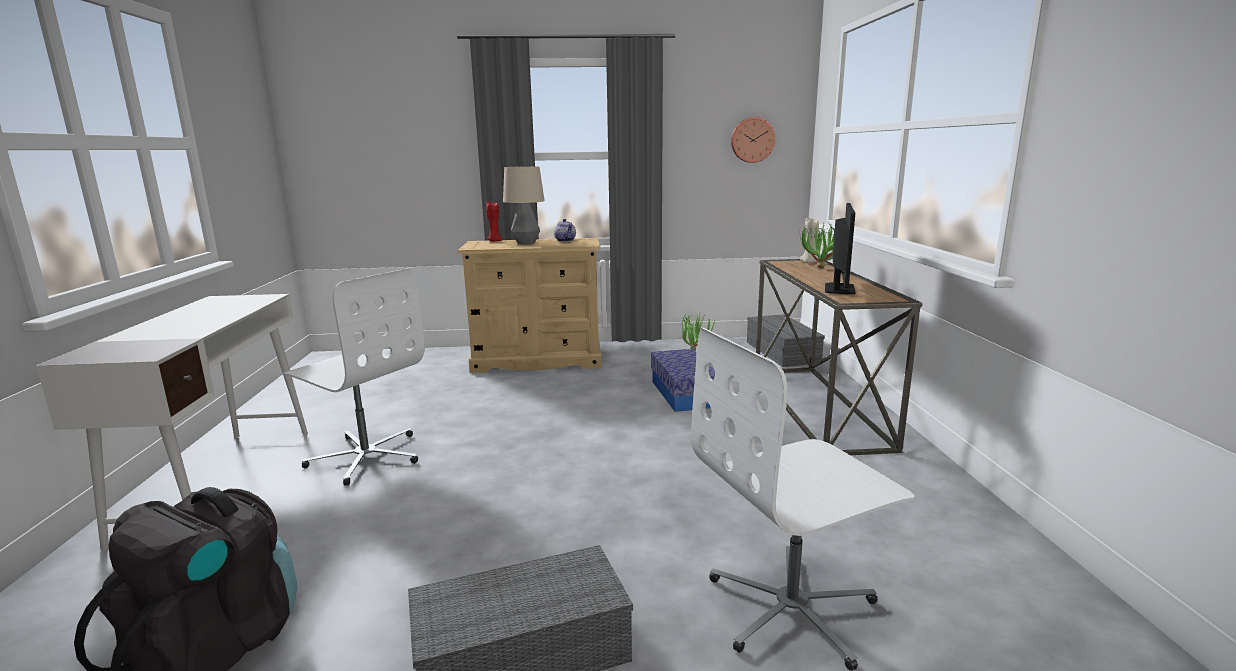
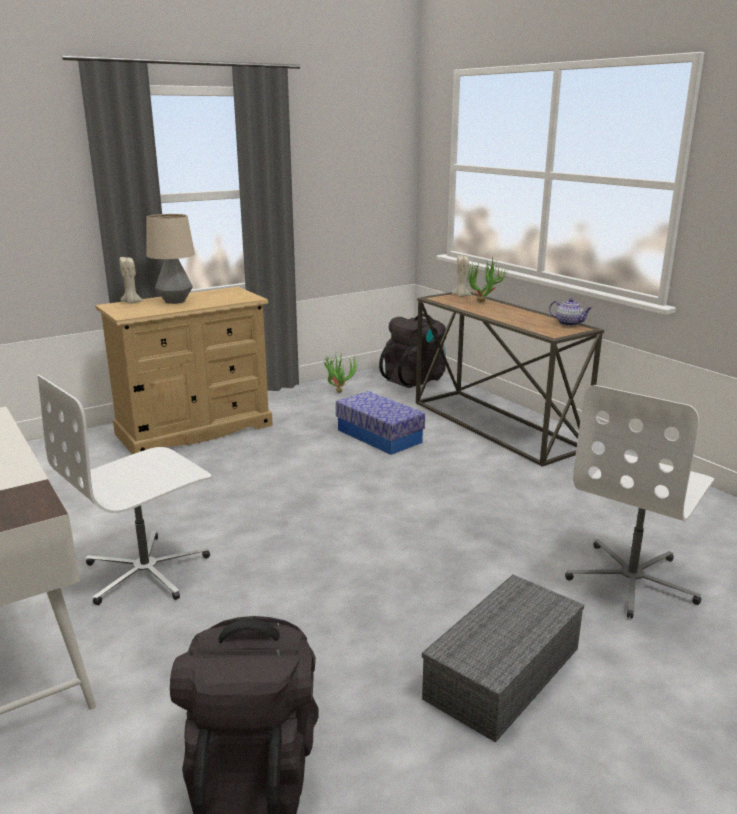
camera: 30 degrees left, 5 degrees up
white office chair [283,268,425,486] -> white office chair turned 135 degrees clockwise [37,375,211,605]
red candle [486,202,503,242] -> beige candle [120,256,143,304]
teapot [554,219,576,242] -> teapot moved to [549,298,592,326]
wall clock [731,117,775,163] -> none
grey storage box [747,314,825,367] -> black backpack [379,314,446,388]
monitor [825,203,856,294] -> none

